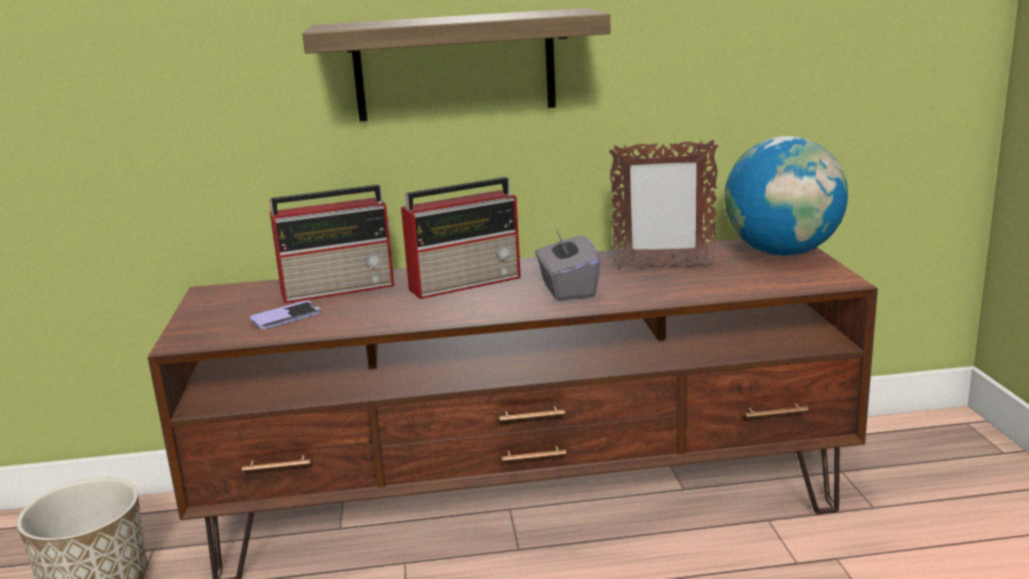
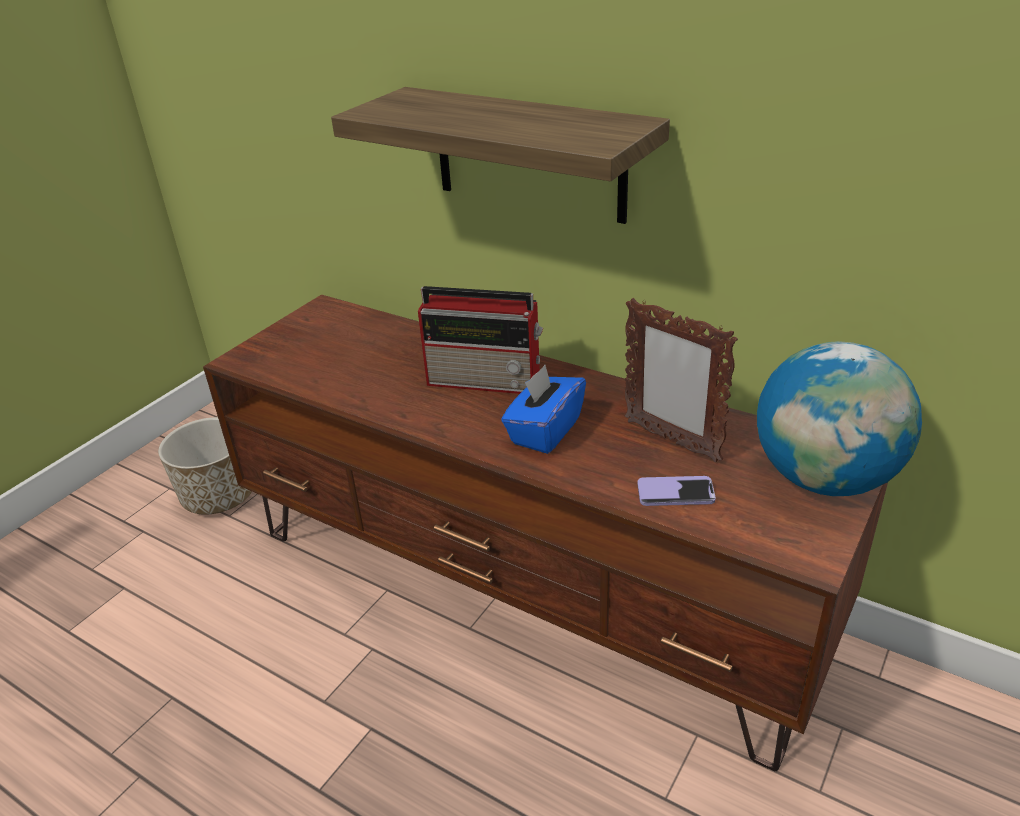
camera: 40 degrees right, 15 degrees up
phone [250,301,321,329] -> phone moved to [637,476,716,506]
radio [269,185,394,303] -> none
grey tissue box [535,227,601,301] -> blue tissue box [501,365,586,454]

